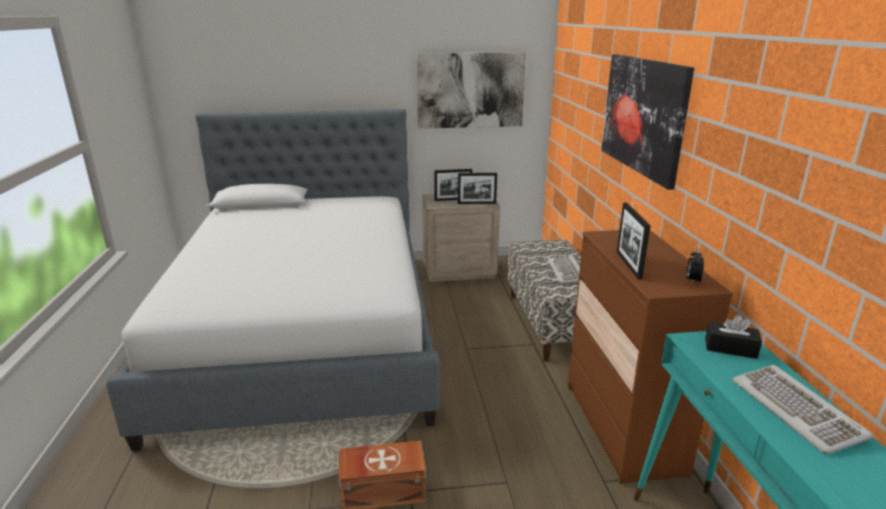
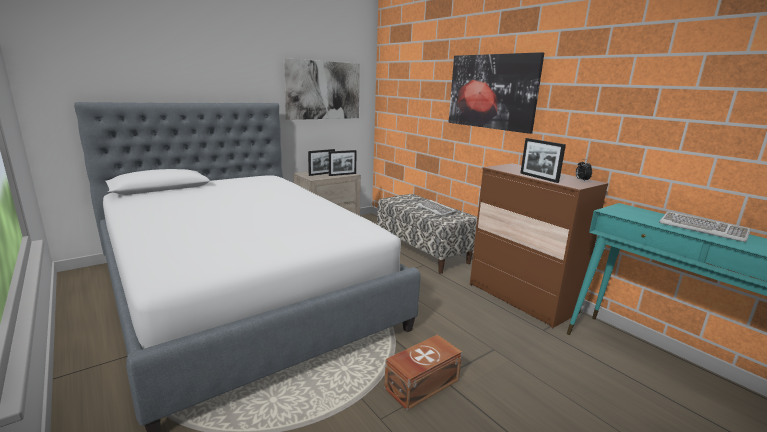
camera: 30 degrees left, 5 degrees down
black tissue box [705,315,762,359] -> none

